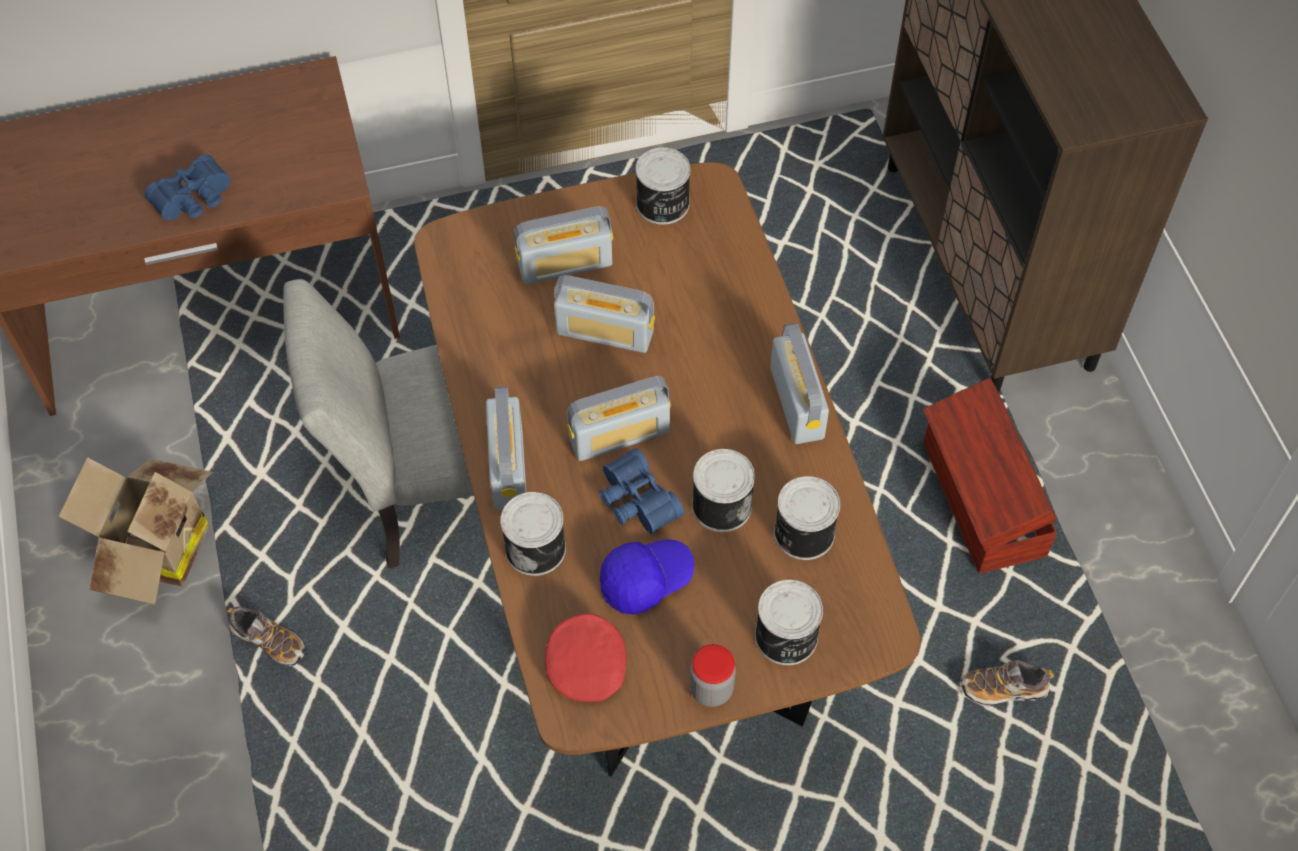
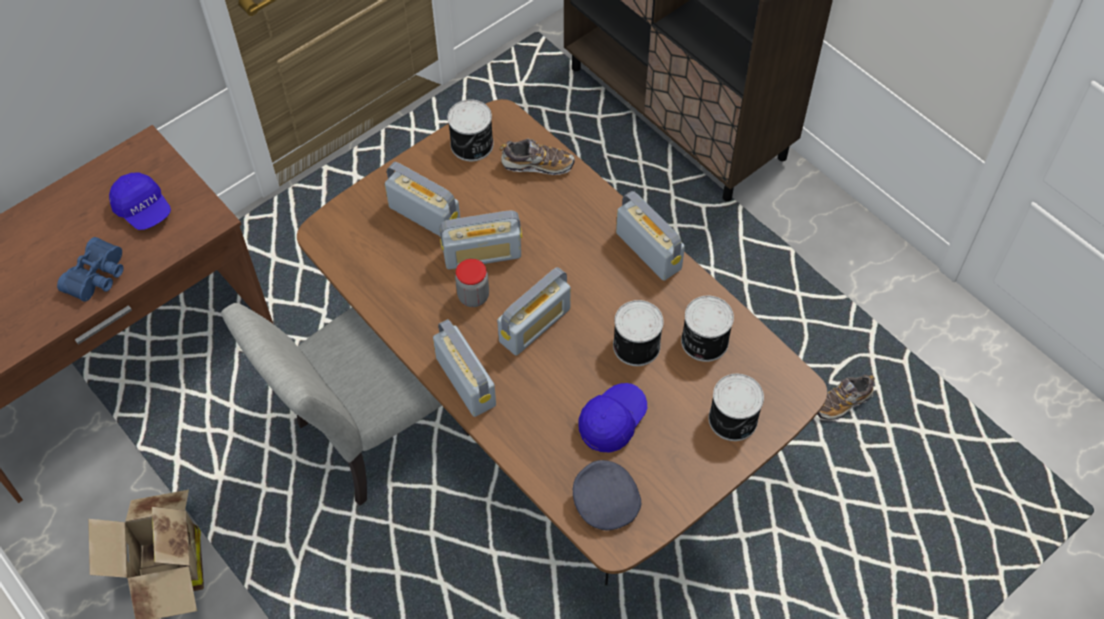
camera: 25 degrees left, 0 degrees up
shoe [227,607,306,667] -> shoe moved to [499,139,575,175]
can [500,492,566,576] -> none
radio [514,206,613,284] -> radio turned 105 degrees counterclockwise [385,162,460,236]
red cap [545,613,627,702] -> grey cap [573,460,641,531]
blue binoculars [599,448,684,534] -> none
jar [690,644,736,707] -> jar moved to [455,259,489,307]
brown storage box [923,378,1057,573] -> none
none -> blue cap [109,172,171,230]

